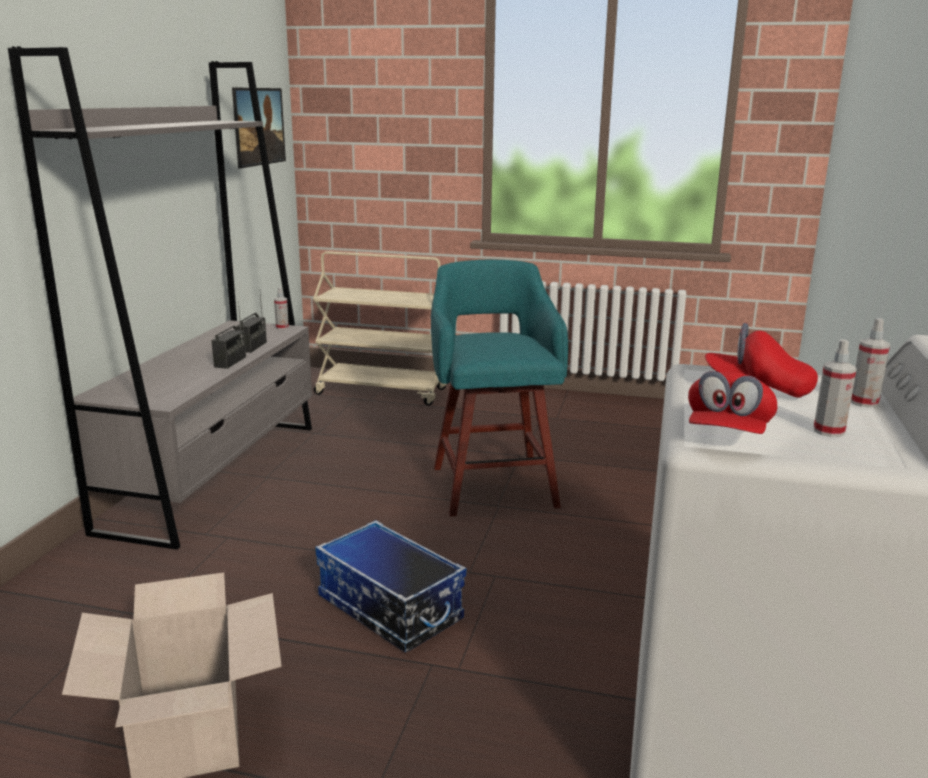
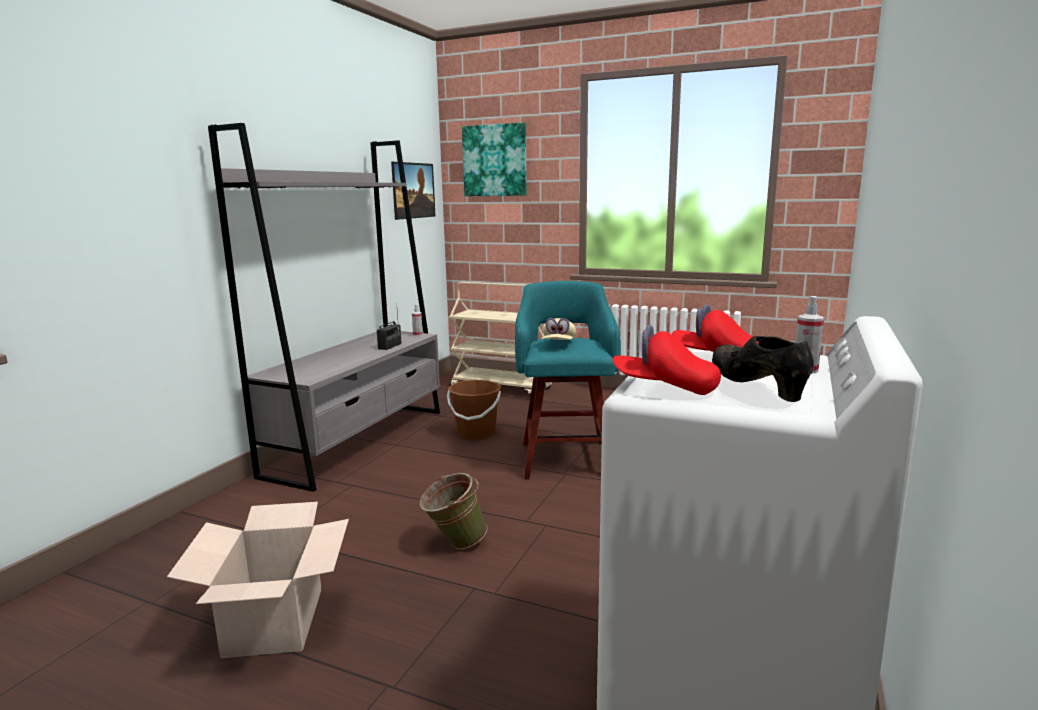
camera: 10 degrees right, 5 degrees down
radio [211,301,246,369] -> none
storage box [315,520,466,653] -> green bucket [419,473,488,550]
red cap [688,371,777,434] -> red cap turned 75 degrees clockwise [612,325,721,395]
spray bottle [813,339,857,437] -> black shoe [712,336,814,402]
none -> brown bucket [447,380,501,440]
none -> picture [462,122,527,196]
none -> beige cap [542,318,576,340]

